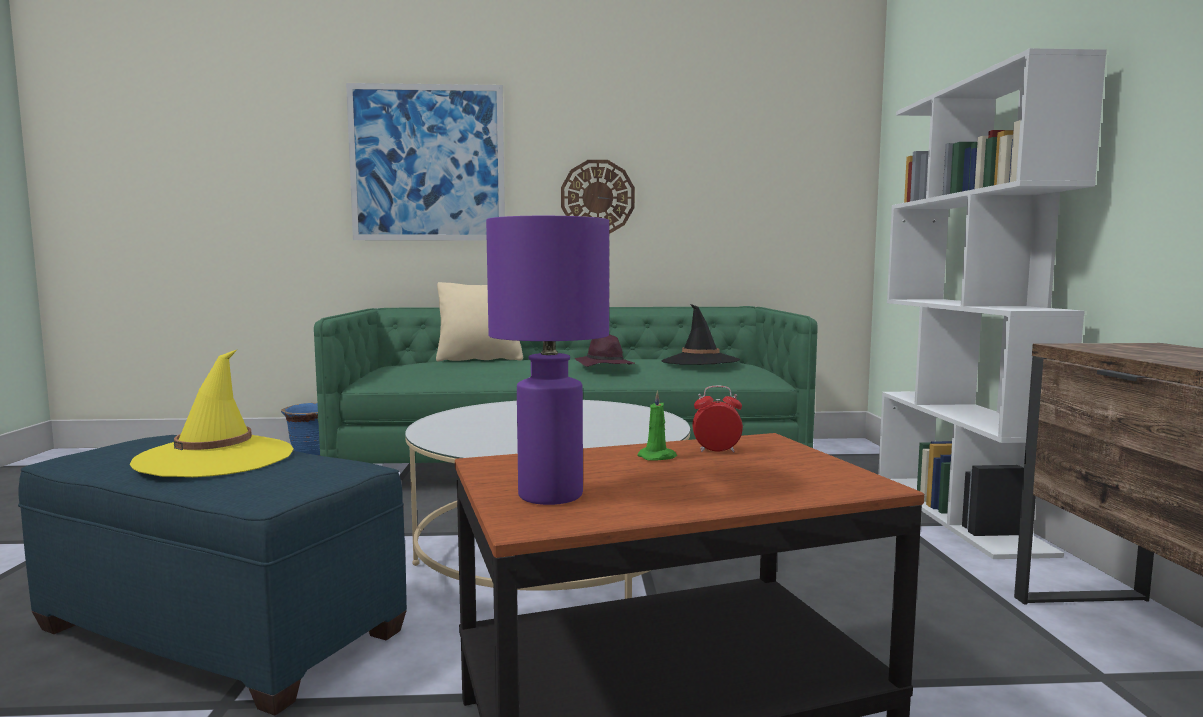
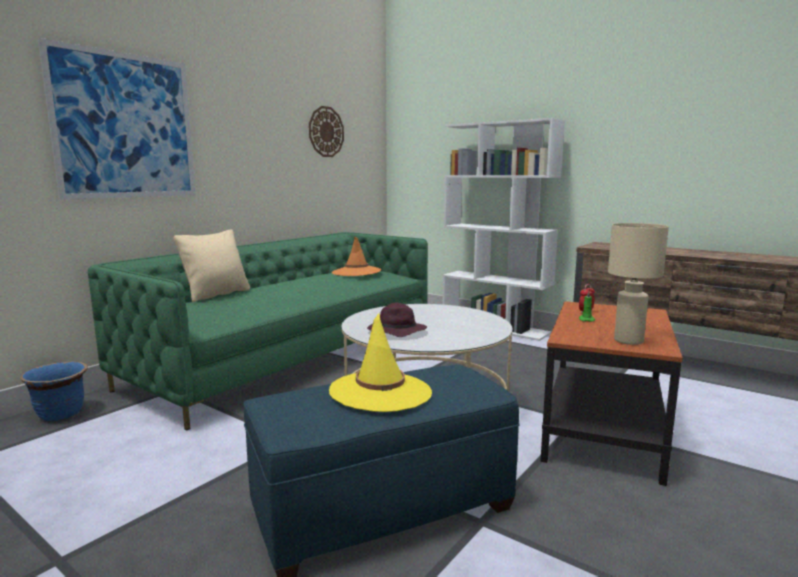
camera: 50 degrees left, 5 degrees up
purple table lamp [486,216,609,505] -> beige table lamp [608,223,669,345]
wall clock [561,160,635,234] -> wall clock moved to [309,106,344,157]
purple hat [575,334,635,367] -> purple hat moved to [367,303,427,337]
black hat [661,304,740,365] -> orange hat [332,237,381,276]

